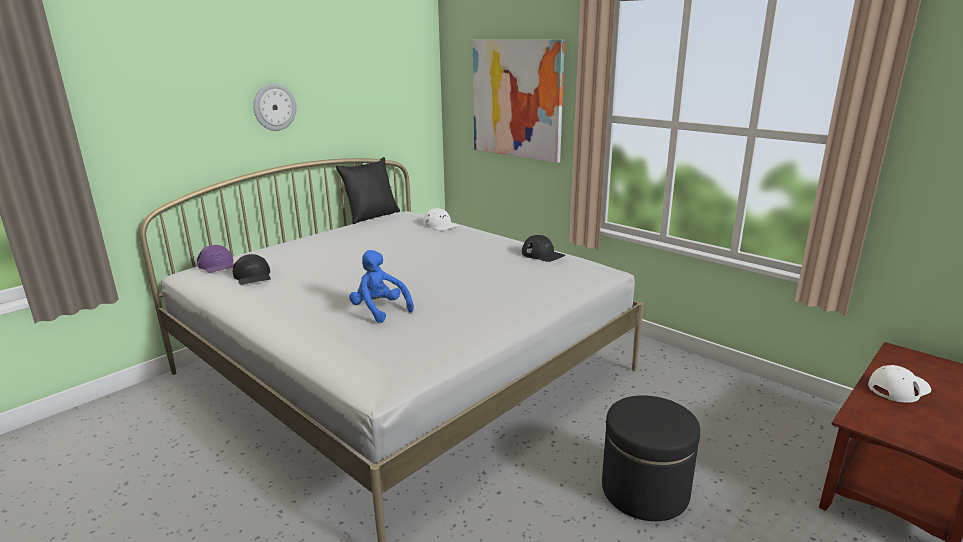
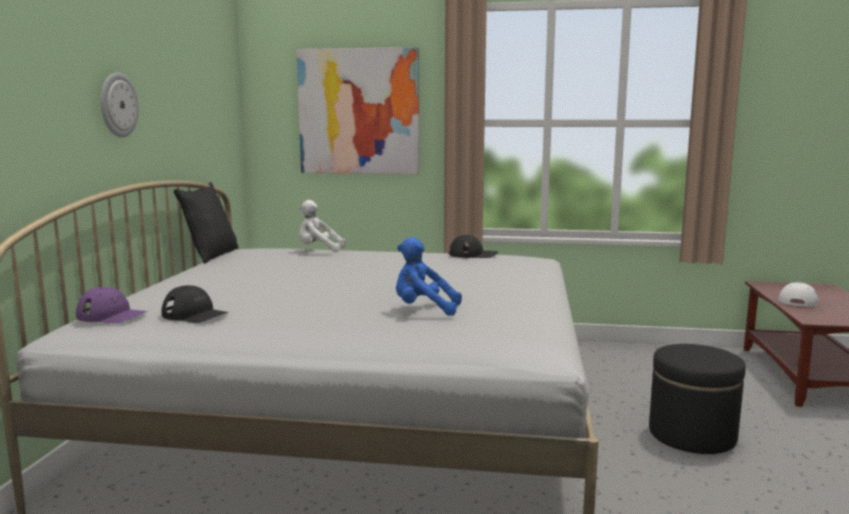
camera: 35 degrees left, 10 degrees down
white cap [423,208,459,231] -> white plush toy [299,200,346,252]

